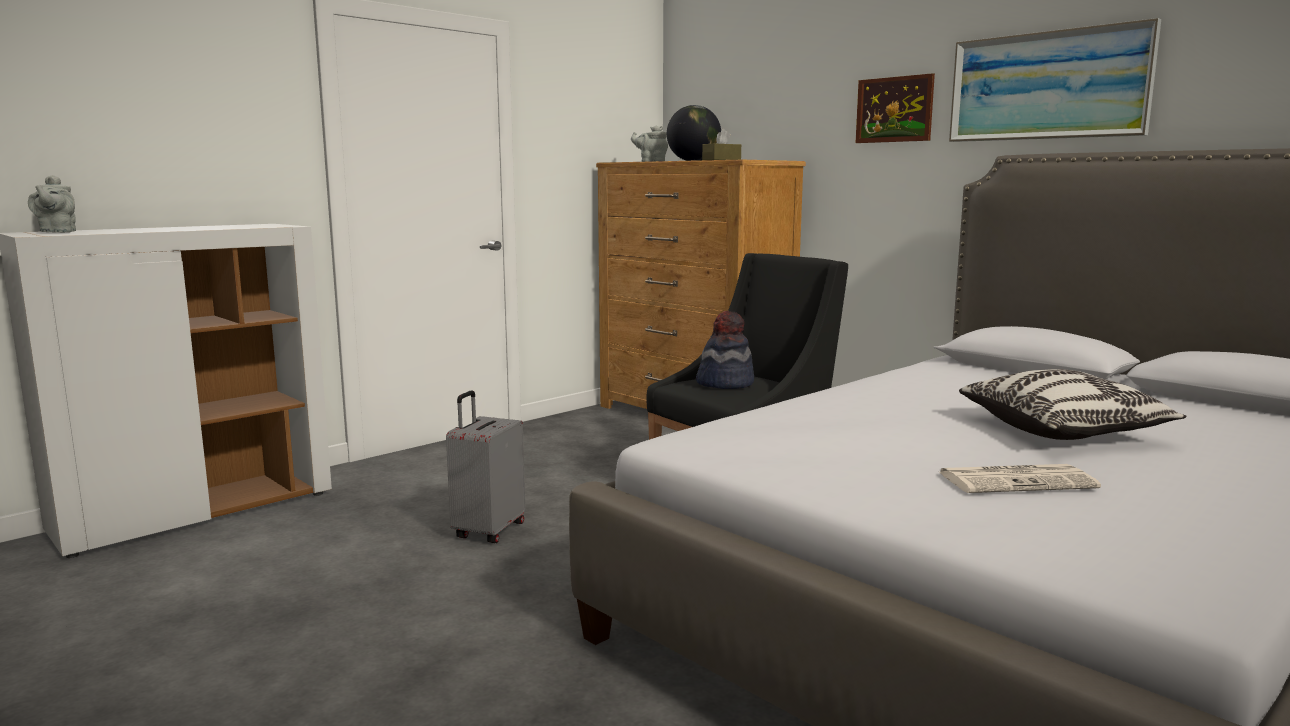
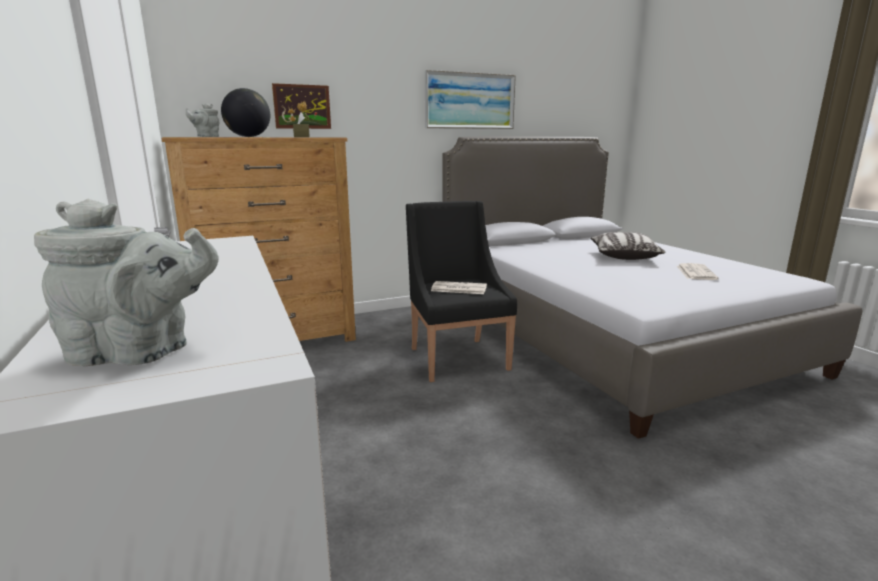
camera: 70 degrees left, 5 degrees up
grey suitcase [446,390,525,543] -> none
hat [696,311,754,389] -> newspaper [431,281,487,294]
picture [855,73,935,143] -> picture moved to [272,83,331,129]

